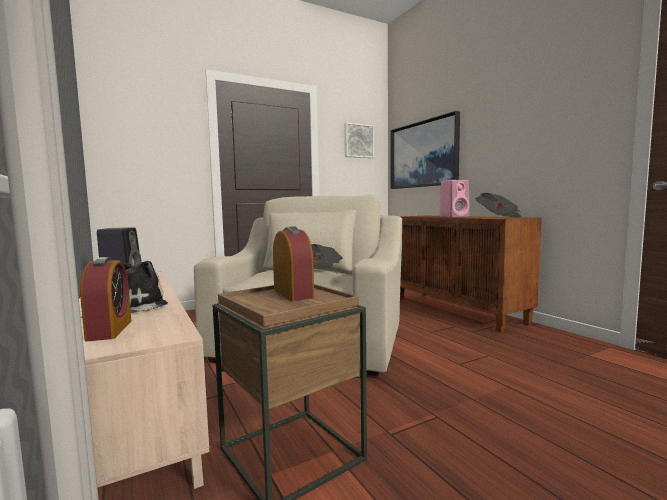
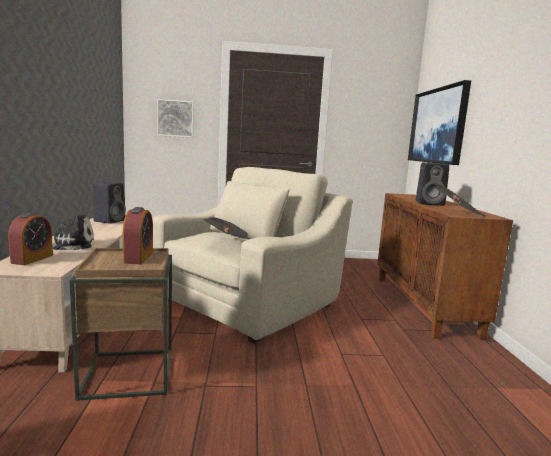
camera: 25 degrees right, 5 degrees up
picture [344,123,374,158] -> picture moved to [157,99,194,138]
pink speaker [440,180,470,218] -> black speaker [416,162,449,206]

